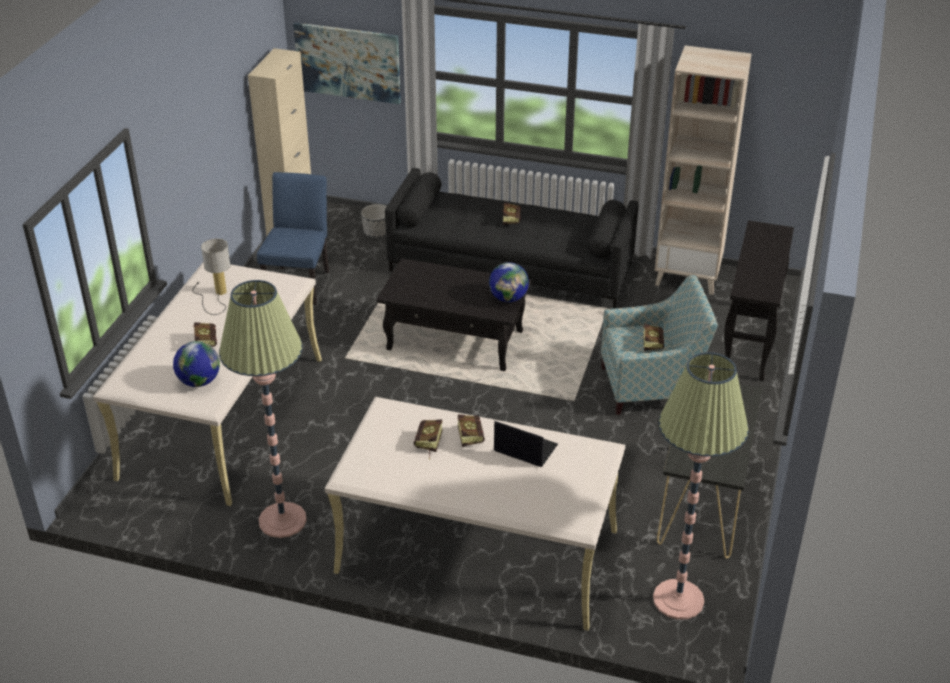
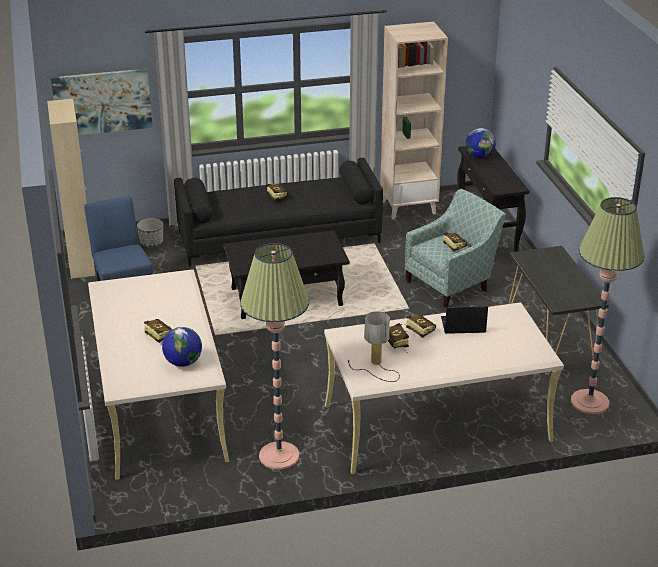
camera: 30 degrees left, 5 degrees down
table lamp [193,239,231,315] -> table lamp moved to [348,311,400,382]
globe [489,262,529,302] -> globe moved to [466,128,496,158]

